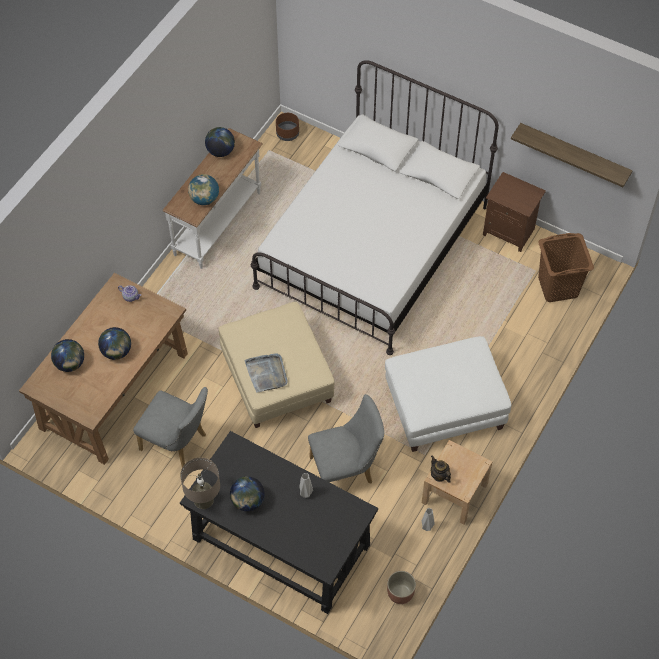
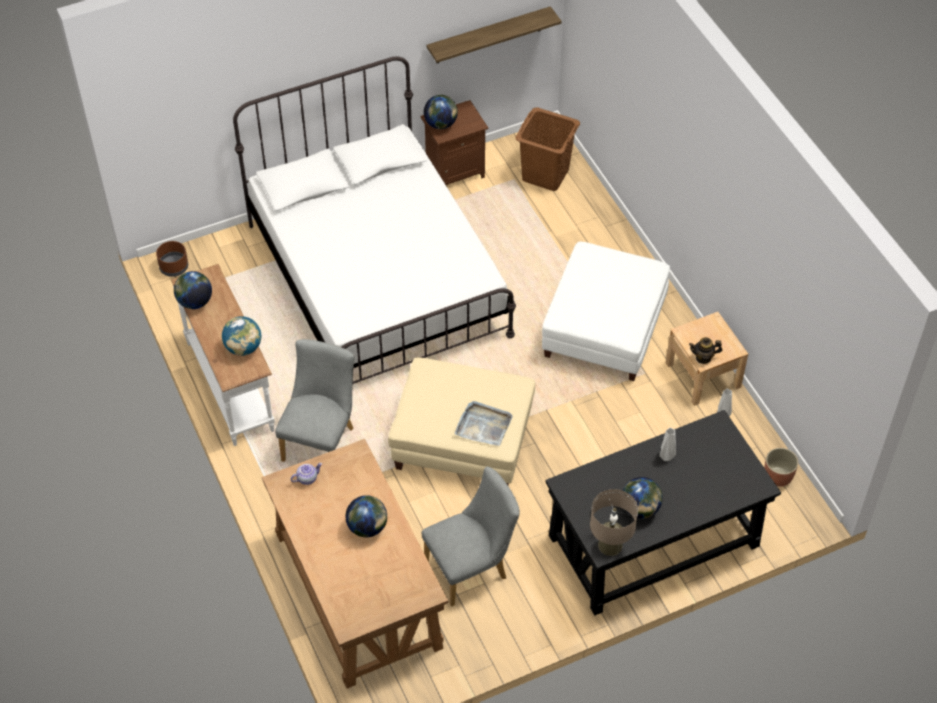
camera: 55 degrees left, 5 degrees down
globe [51,339,84,372] -> globe moved to [424,95,458,129]
grey chair [308,394,384,484] -> grey chair moved to [275,339,354,462]

